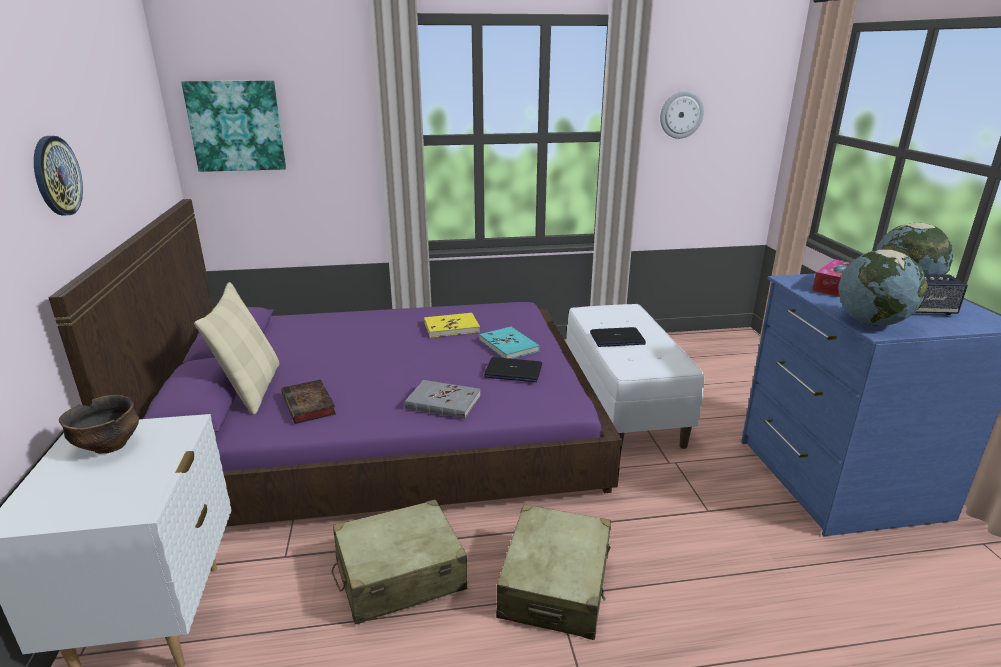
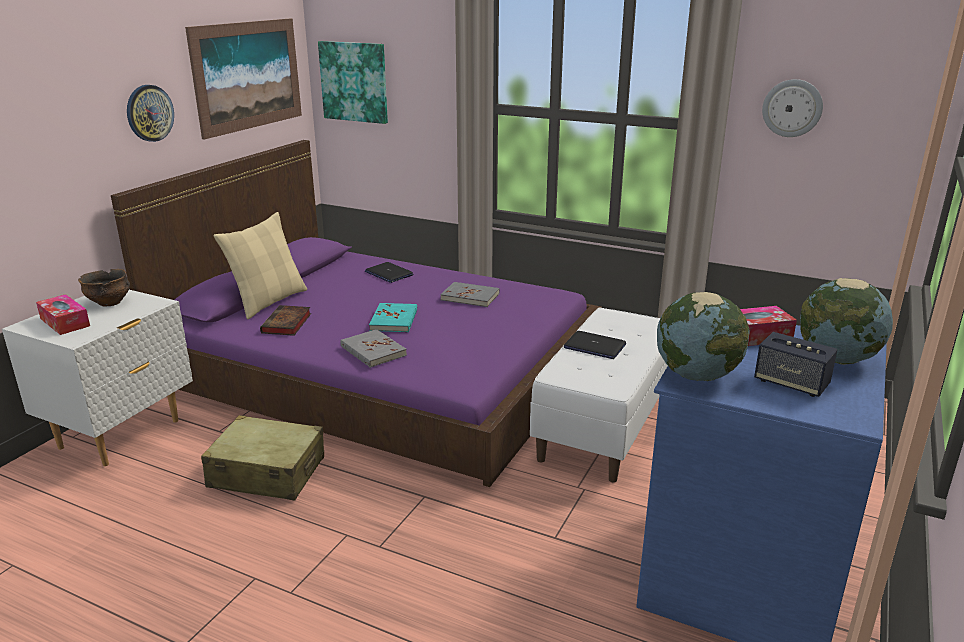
camera: 35 degrees right, 0 degrees up
yellow book [424,313,480,338] -> grey book [440,282,500,307]
turquoise book [479,327,540,359] -> turquoise book moved to [369,303,417,332]
laptop [484,357,542,382] -> laptop moved to [365,262,413,283]
beige suitcase [496,504,611,640] -> none
none -> tissue box [36,294,90,335]
none -> picture [185,18,302,139]

